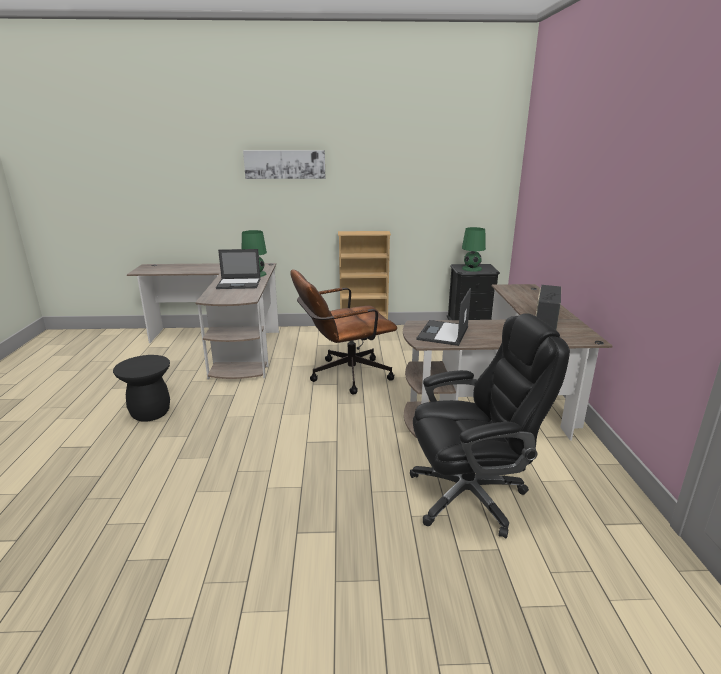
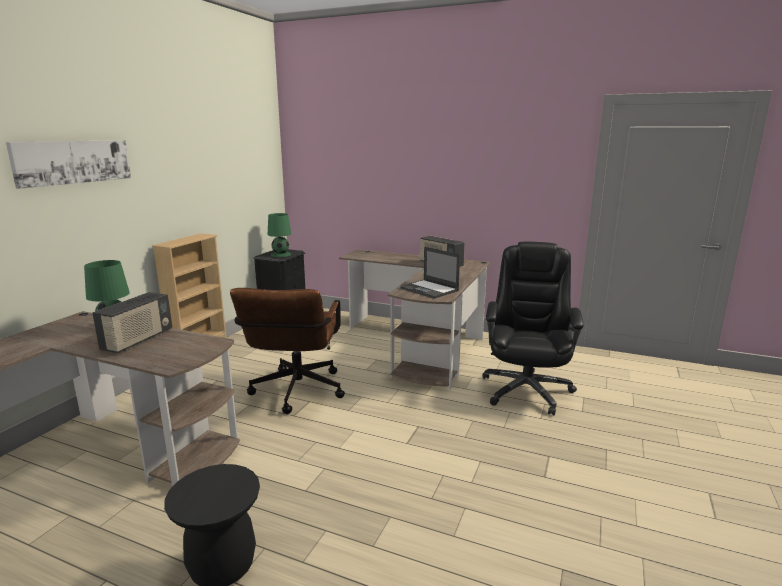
camera: 65 degrees left, 5 degrees down
laptop [216,249,261,289] -> radio [92,292,172,353]

